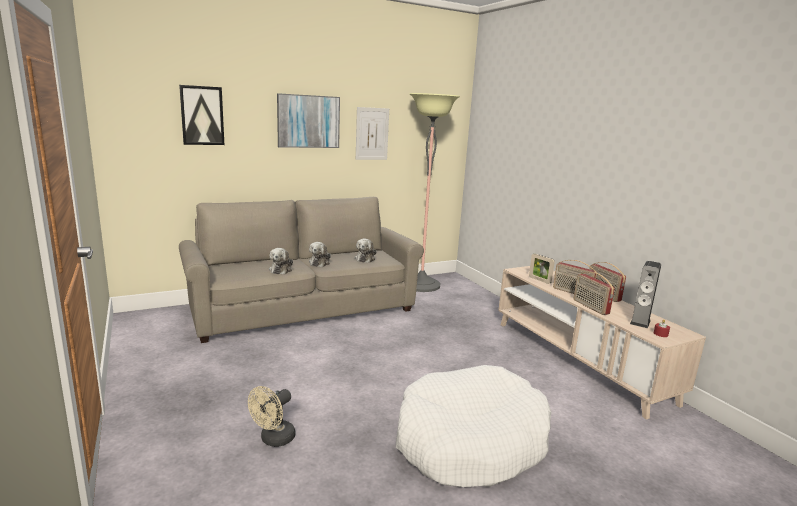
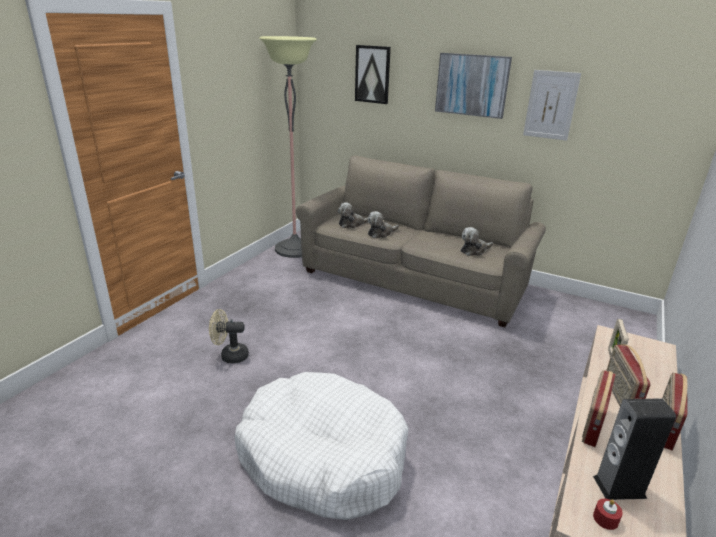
camera: 55 degrees right, 10 degrees up
plush toy [309,242,331,267] -> plush toy moved to [338,202,368,228]
floor lamp [410,93,460,292] -> floor lamp moved to [259,36,317,258]

